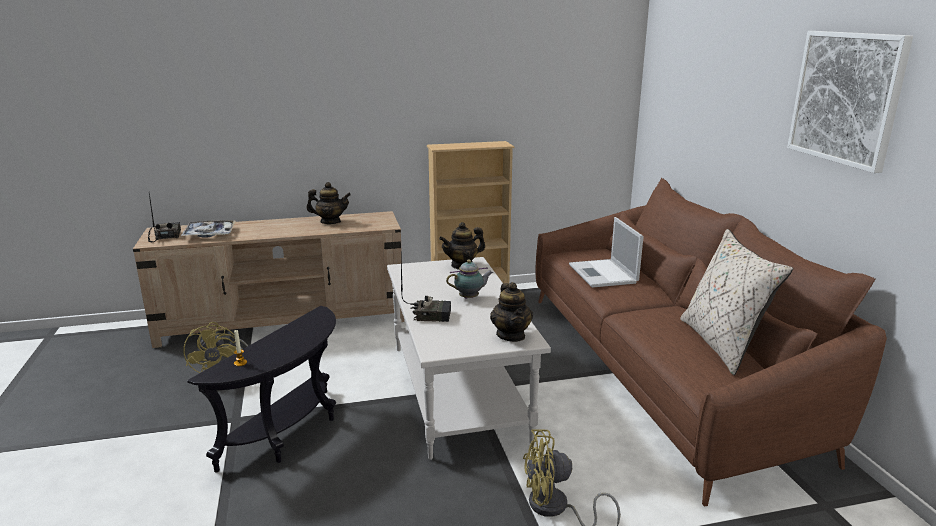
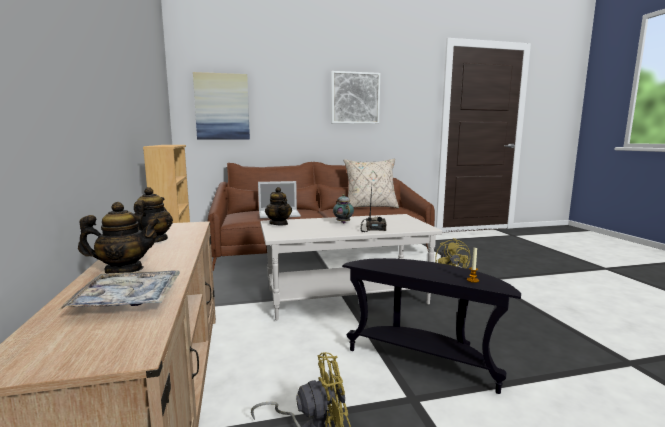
camera: 90 degrees left, 10 degrees down
radio [148,193,181,242] -> none
teapot [490,282,533,342] -> teapot moved to [78,202,160,273]
none -> picture [193,72,250,140]

